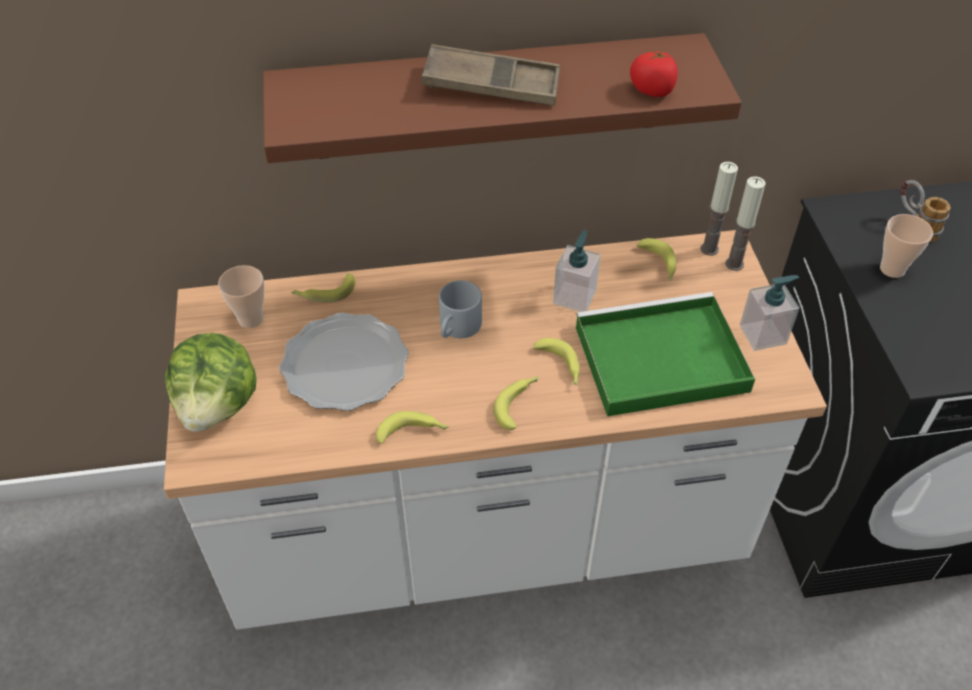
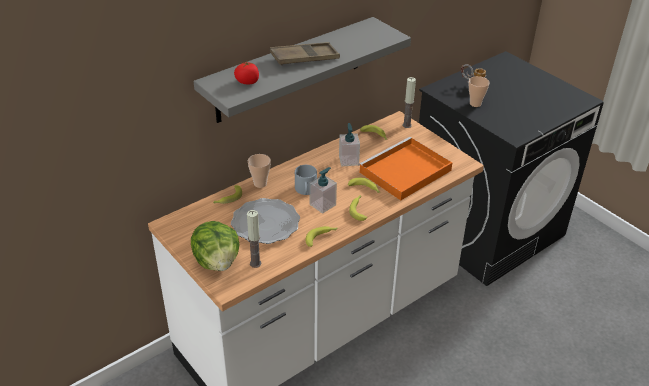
camera: 30 degrees left, 10 degrees down
cup [218,265,264,328] -> cup moved to [248,154,271,188]
brown shelf [263,33,742,163] -> grey shelf [193,17,411,123]
green tray [576,292,755,417] -> orange tray [358,137,452,200]
tomato [630,48,678,97] -> tomato moved to [234,61,259,84]
candle [701,162,738,256] -> candle moved to [247,210,261,268]
soap dispenser [740,275,799,351] -> soap dispenser moved to [309,167,337,214]

